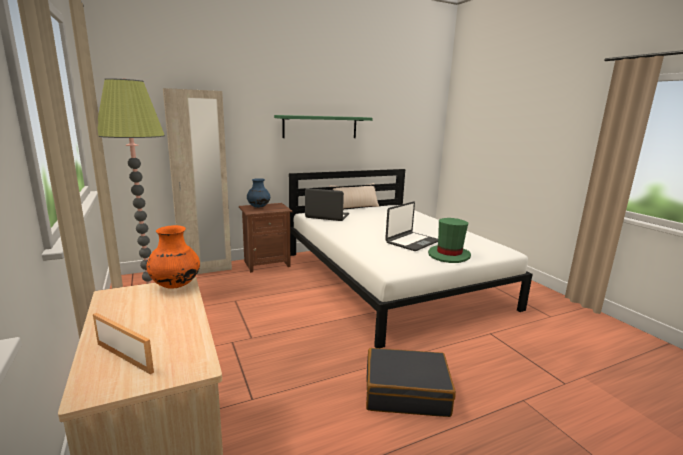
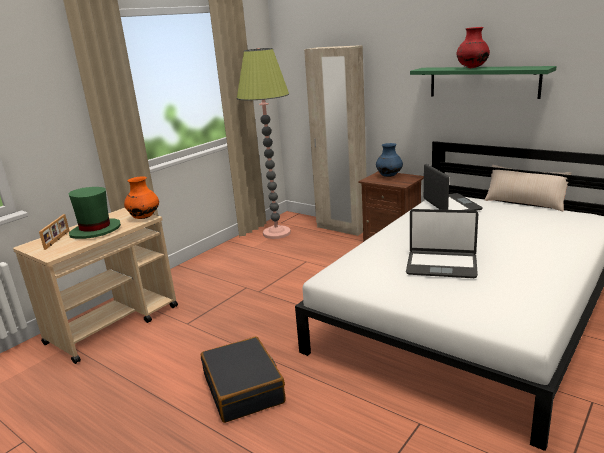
camera: 65 degrees right, 5 degrees up
green hat [428,218,471,263] -> green hat moved to [69,187,121,239]
none -> red vase [457,27,490,68]

